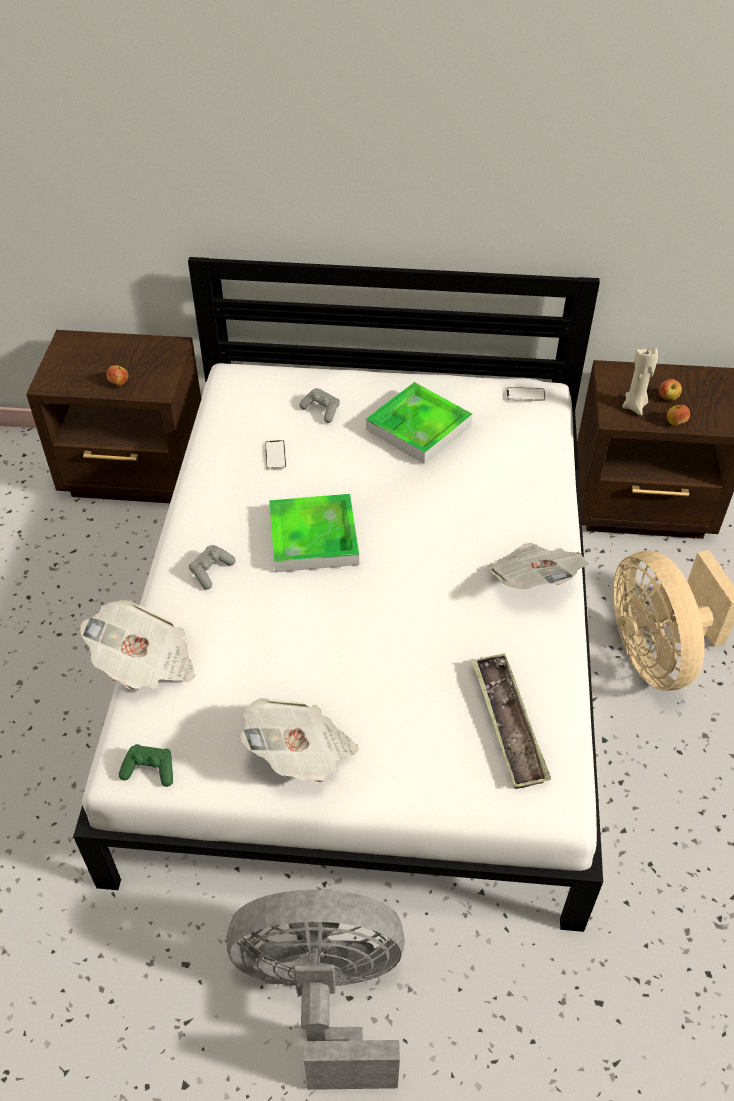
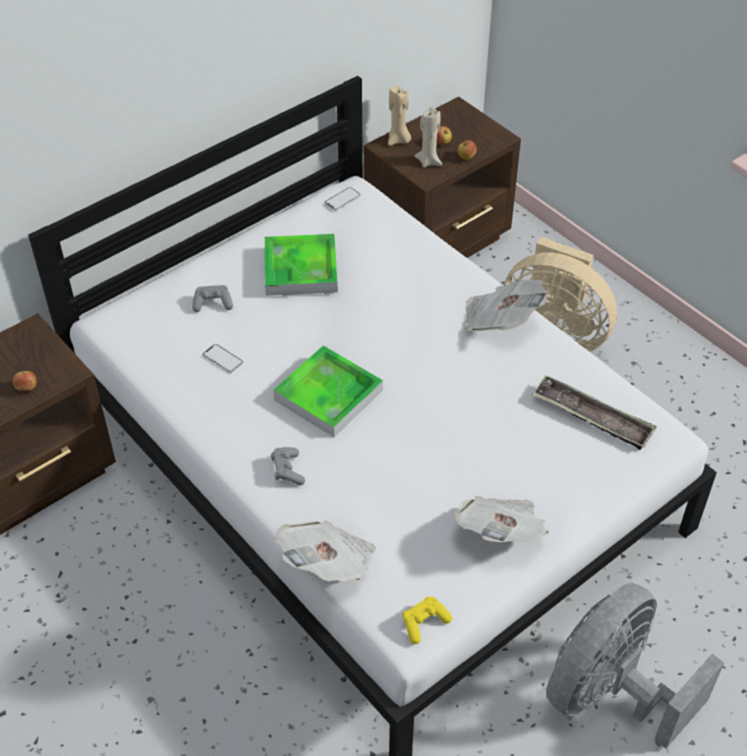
camera: 45 degrees left, 0 degrees up
green game controller [118,744,173,787] -> yellow game controller [403,596,452,644]
none -> beige candle [388,85,411,146]

